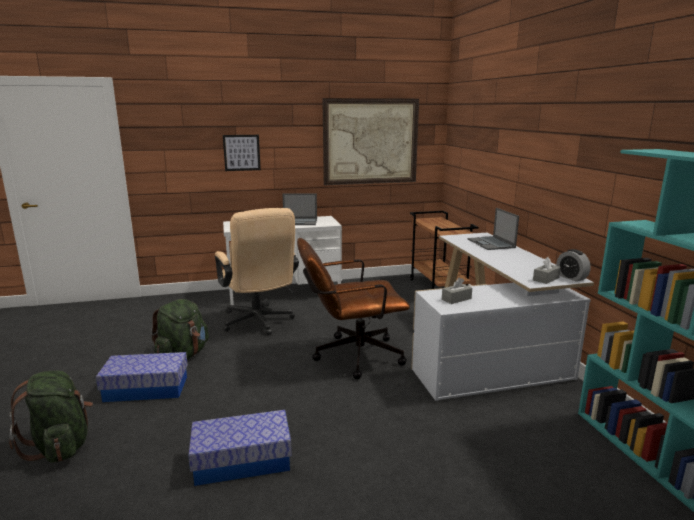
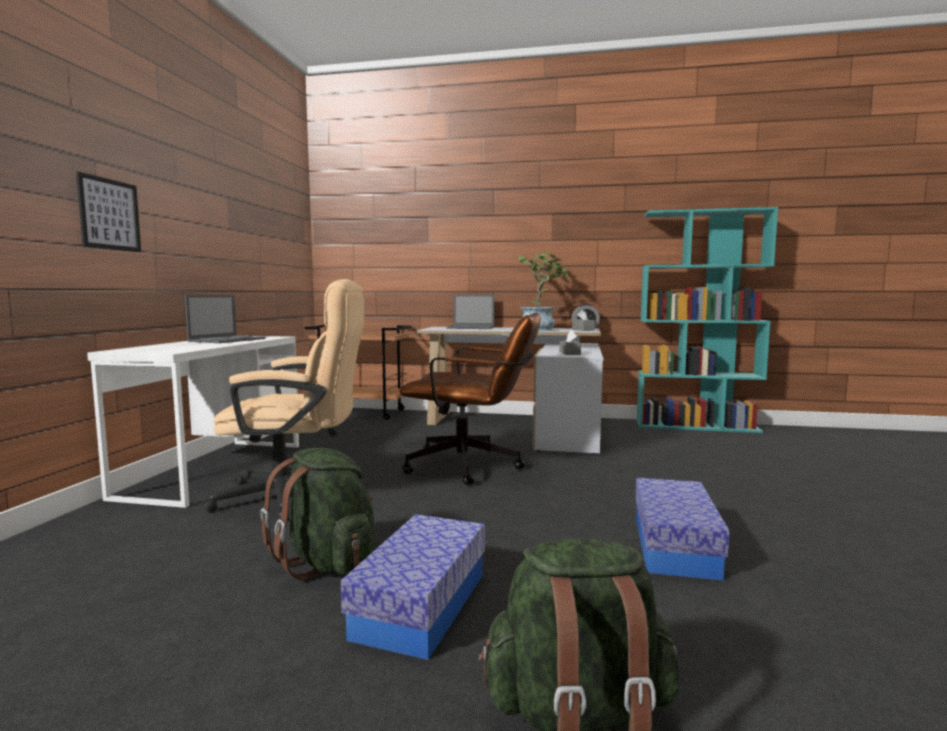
camera: 65 degrees left, 10 degrees down
brown office chair [297,238,410,379] -> brown office chair turned 90 degrees counterclockwise [400,313,541,485]
picture [322,98,419,185] -> none
none -> potted plant [515,253,569,331]

